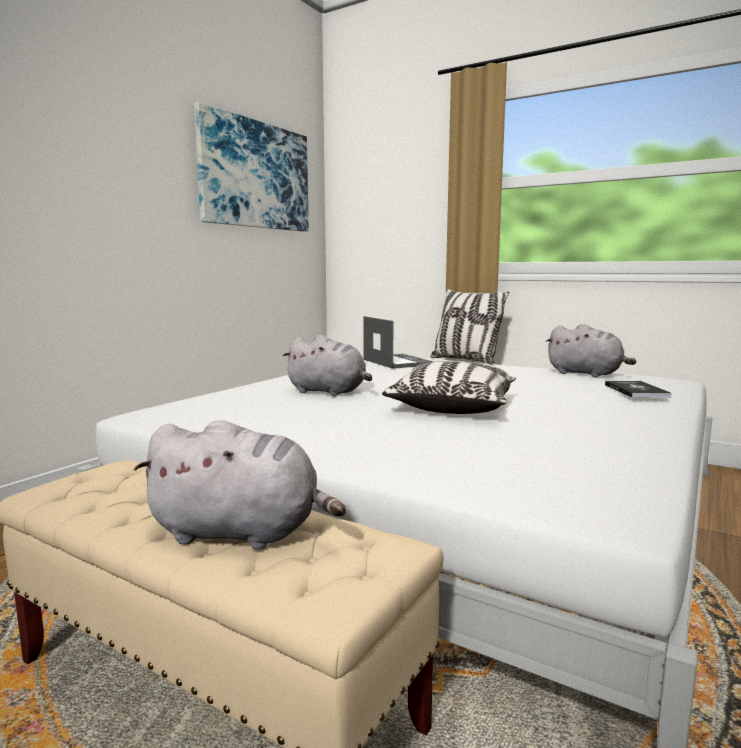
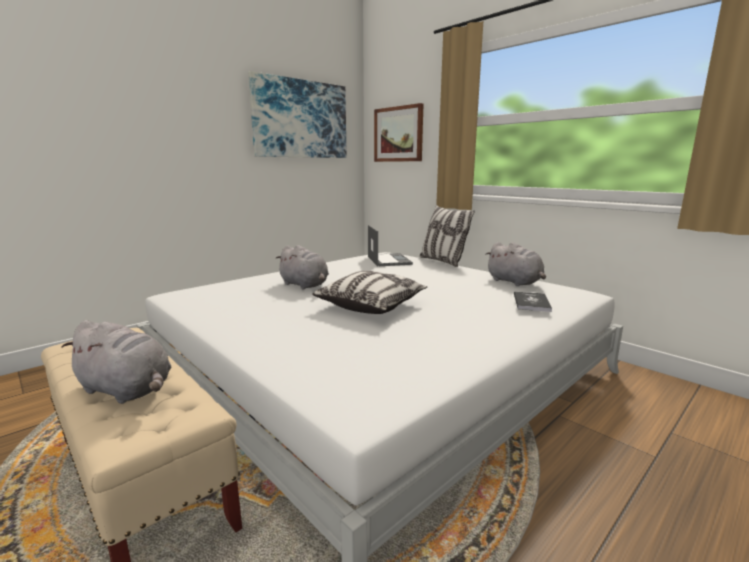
camera: 15 degrees right, 5 degrees up
none -> picture [374,103,424,162]

